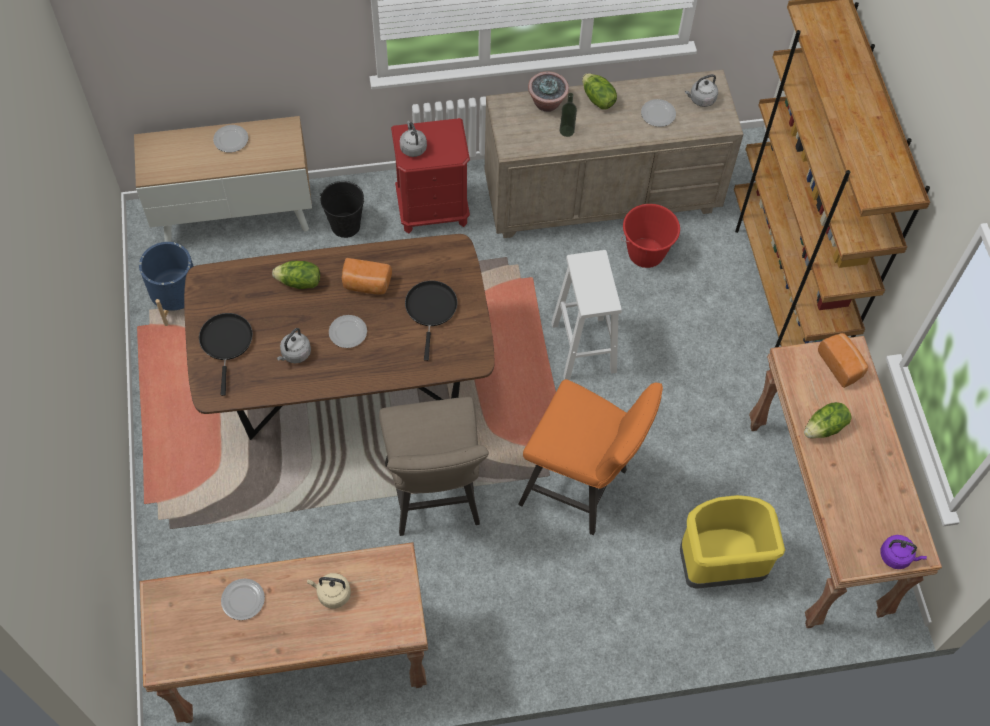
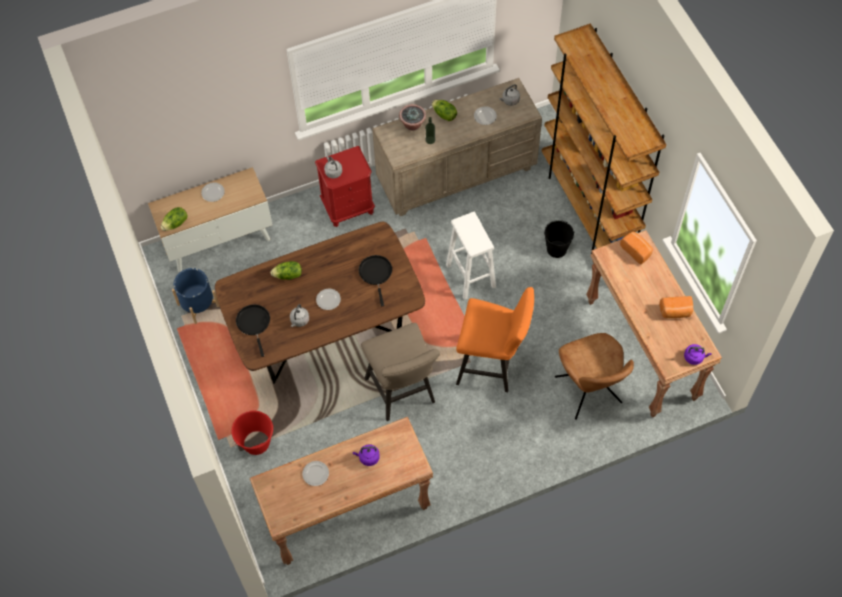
camera: 10 degrees left, 0 degrees up
beige kettle [307,573,351,609] -> purple kettle [353,444,380,466]
black bucket [320,181,364,238] -> black bucket moved to [544,220,574,258]
bread [342,258,392,295] -> bread moved to [659,296,693,318]
red bucket [621,204,680,268] -> red bucket moved to [231,411,273,455]
yellow trash can [680,495,785,588] -> brown chair [555,333,634,420]
lettuce [804,402,851,439] -> lettuce moved to [161,207,188,231]

